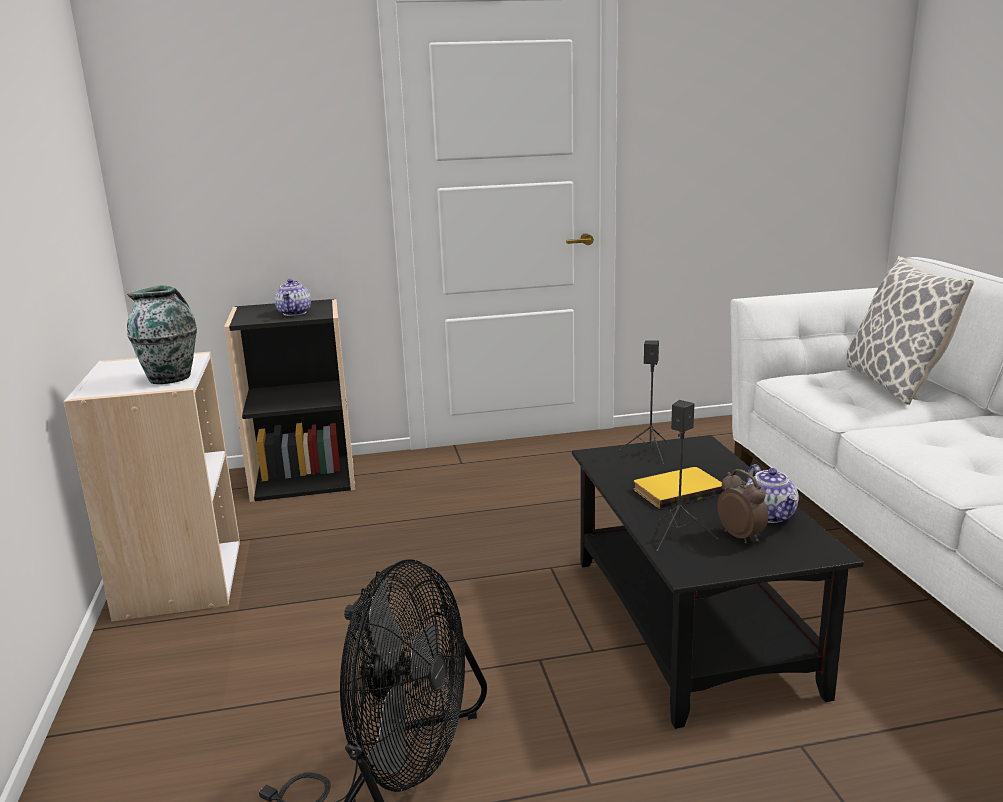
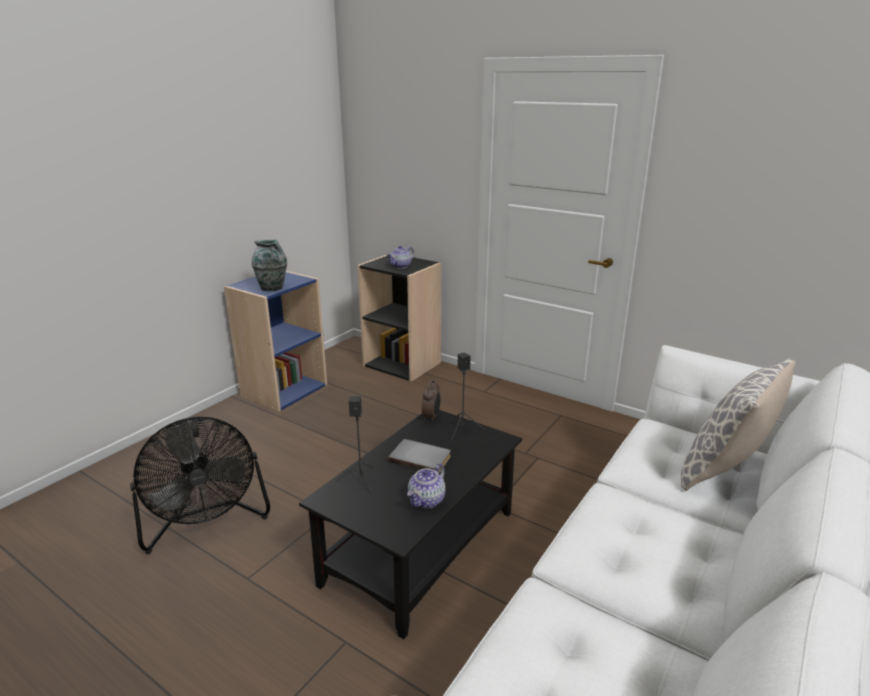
camera: 45 degrees right, 5 degrees up
white bookcase [64,352,240,621] -> blue bookcase [224,271,327,412]
yellow book [634,467,726,509] -> grey book [388,439,451,474]
alarm clock [717,469,768,543] -> alarm clock moved to [422,380,440,422]

